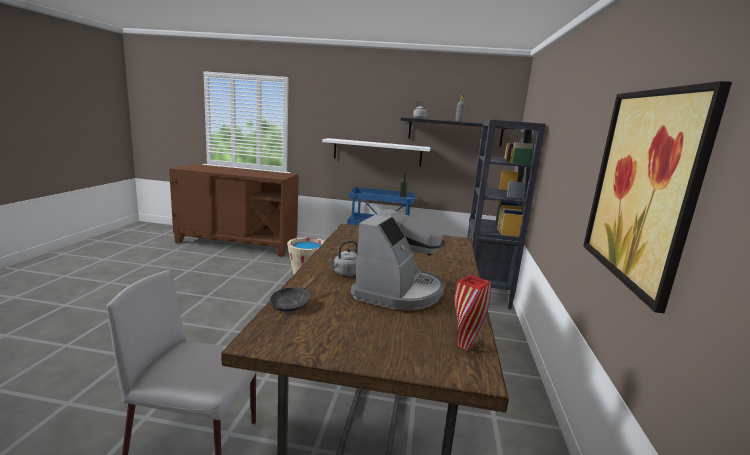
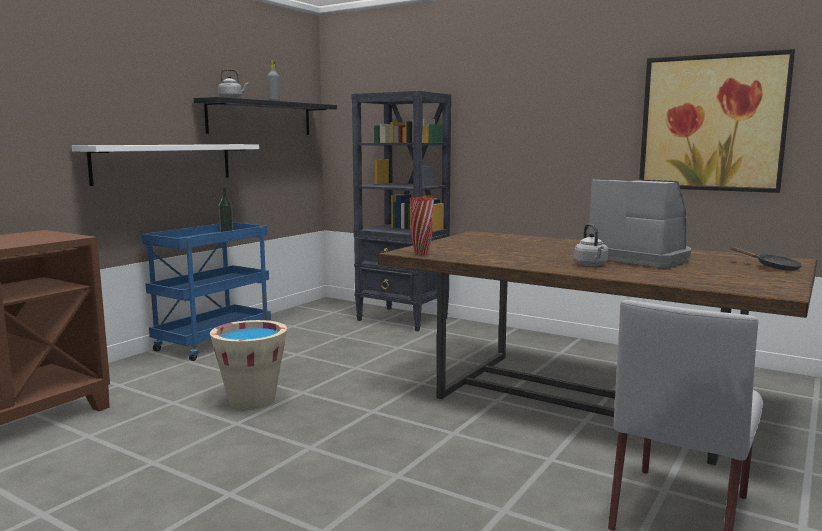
camera: 65 degrees left, 5 degrees down
black frying pan [270,275,318,312] -> black frying pan moved to [730,246,802,271]
red vase [455,275,491,351] -> red vase moved to [409,197,435,256]

